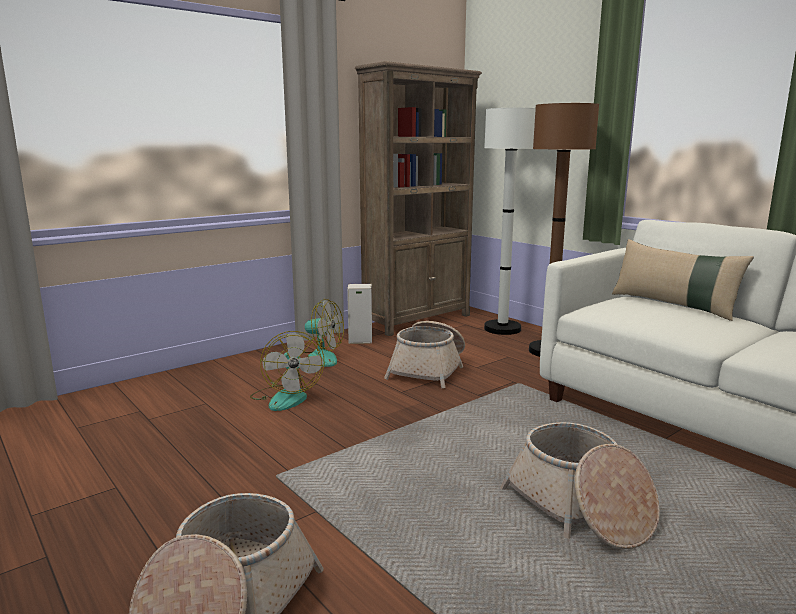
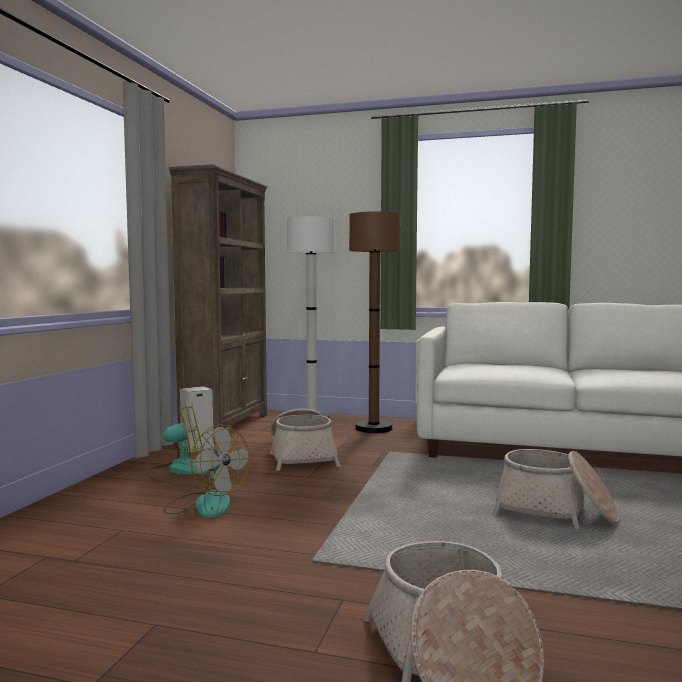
camera: 35 degrees left, 10 degrees down
beige pillow [612,239,754,321] -> none

